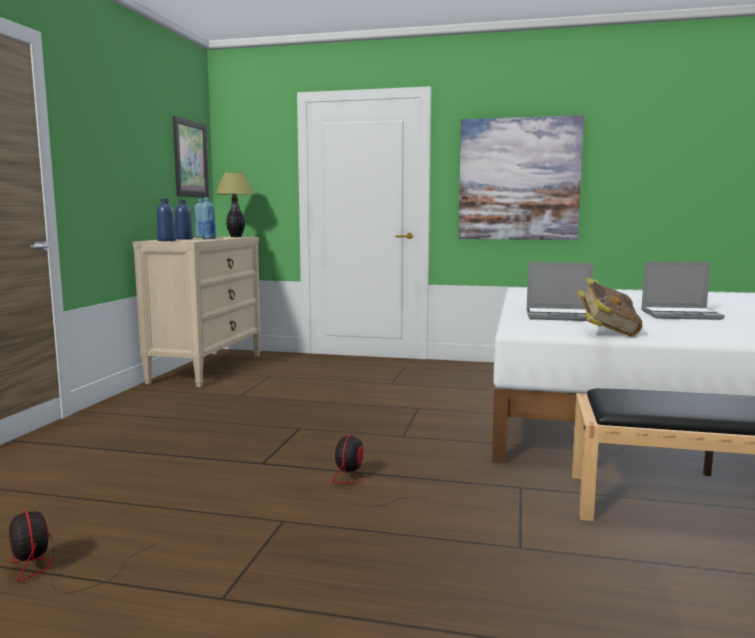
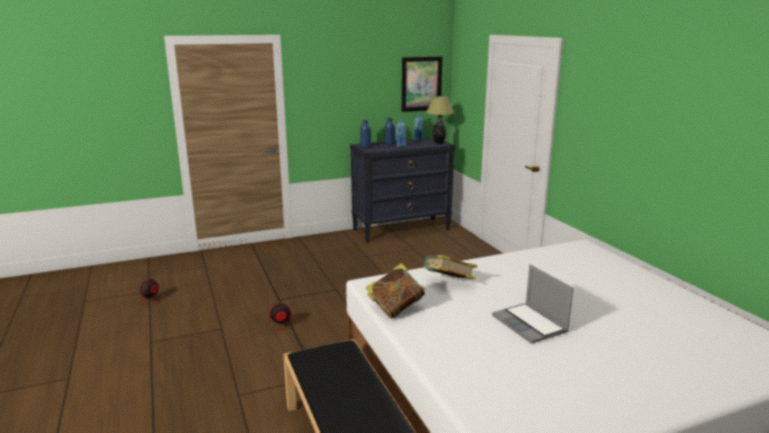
camera: 55 degrees right, 10 degrees up
beige dresser [133,237,262,387] -> black dresser [350,138,455,242]
picture [459,115,584,240] -> none
laptop [526,262,594,321] -> book [423,255,478,279]

